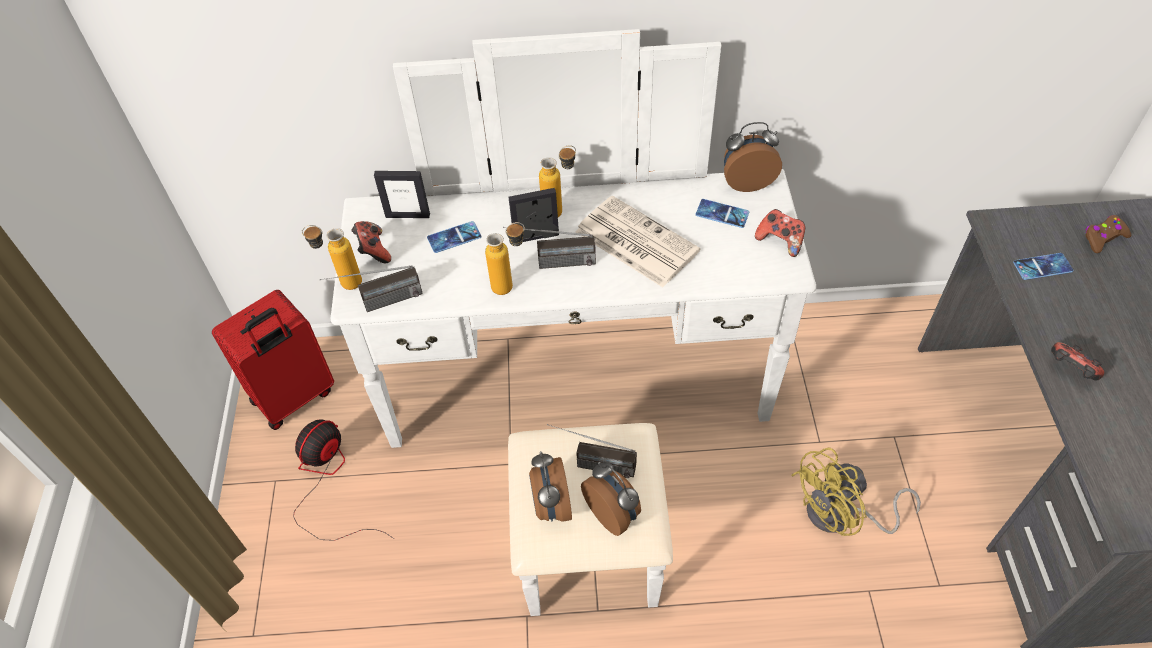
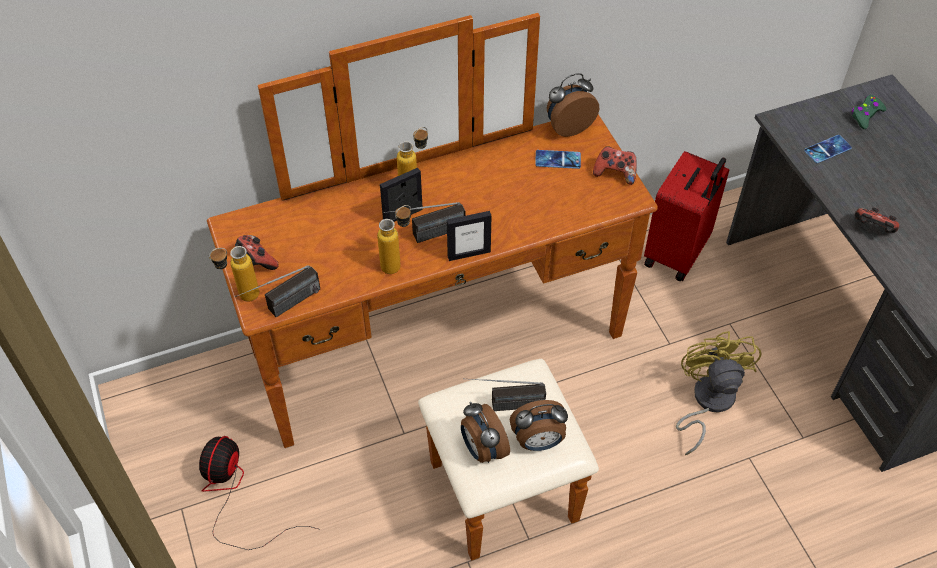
camera: 20 degrees left, 0 degrees up
red suitcase [212,290,334,430] -> red suitcase moved to [644,151,729,282]
white dresser [330,29,816,616] -> brown dresser [207,13,658,561]
picture frame [374,171,430,218] -> picture frame moved to [447,211,491,261]
phone [427,221,482,253] -> none
newspaper [575,196,700,287] -> none
alarm clock [581,462,641,536] -> alarm clock turned 135 degrees clockwise [510,400,568,451]
yellow fan [791,448,921,536] -> yellow fan turned 135 degrees clockwise [676,331,762,455]
brown game controller [1085,215,1131,253] -> green game controller [852,95,887,129]

